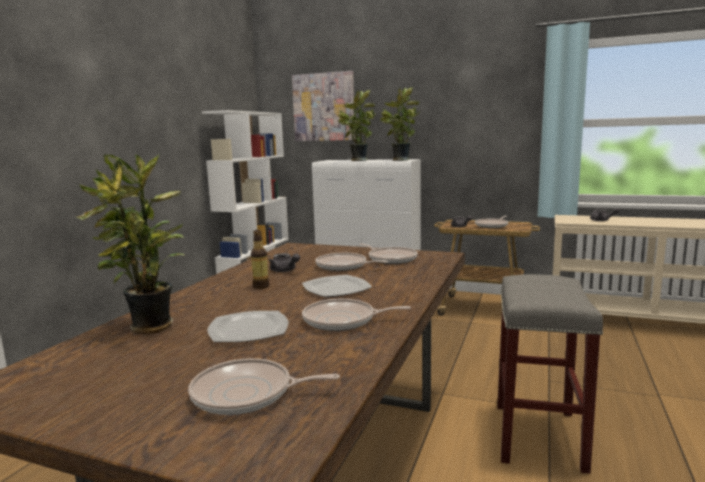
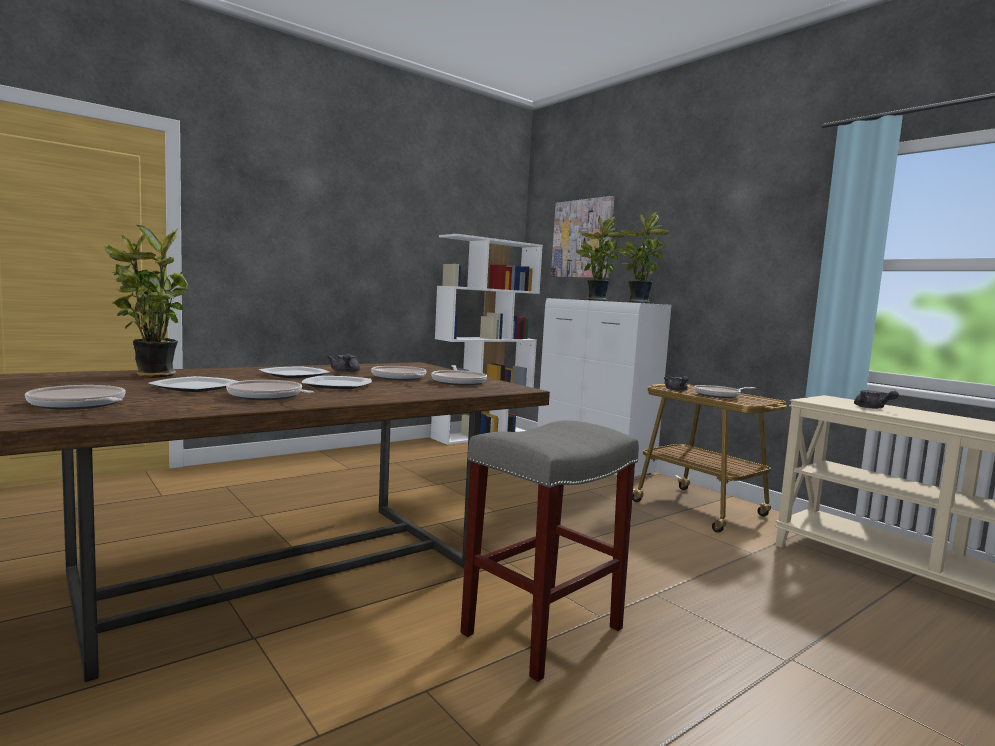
camera: 30 degrees right, 5 degrees down
bottle [251,230,269,289] -> plate [258,366,331,378]

